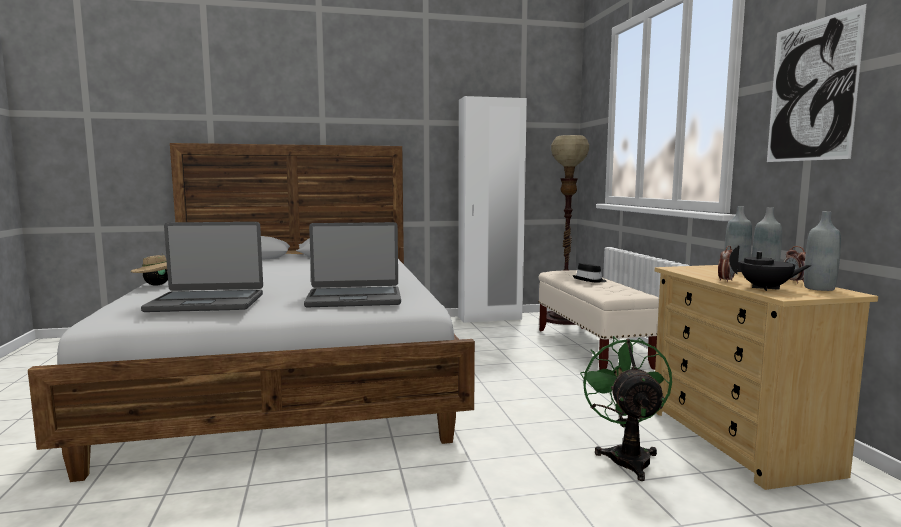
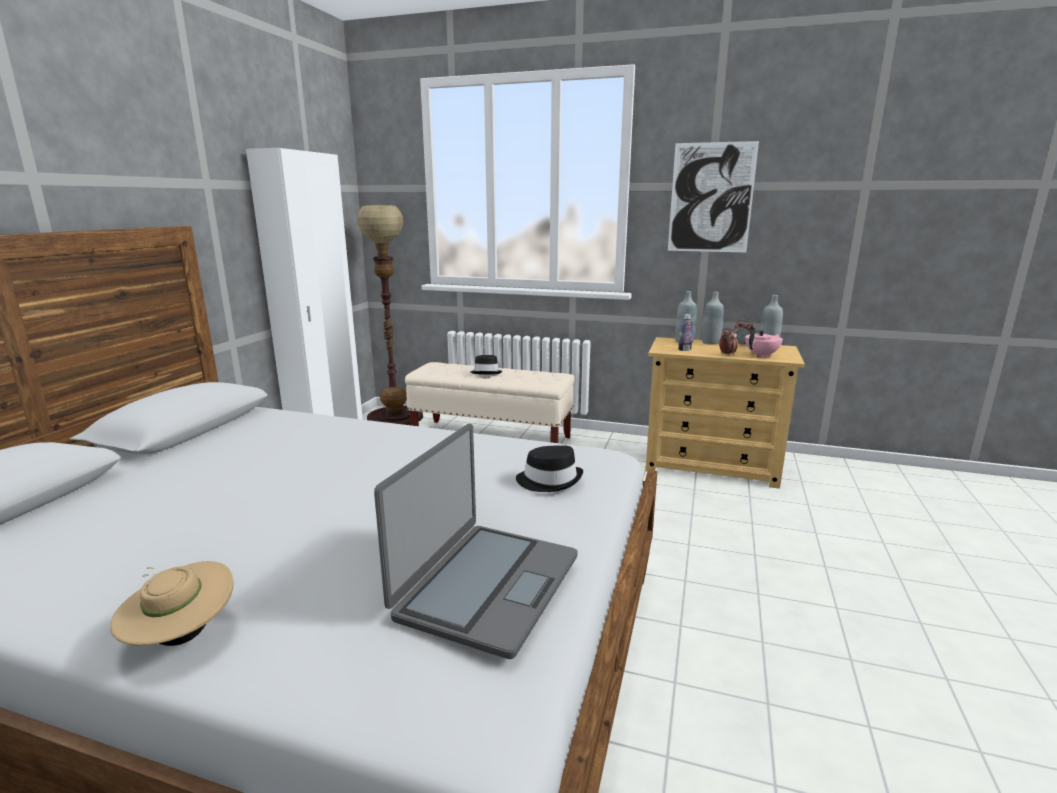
camera: 60 degrees left, 10 degrees up
laptop [304,222,401,307] -> black hat [516,445,583,492]
green fan [580,336,672,481] -> none
black teapot [729,245,811,291] -> pink teapot [745,328,783,358]
none -> bottle [678,314,693,351]

